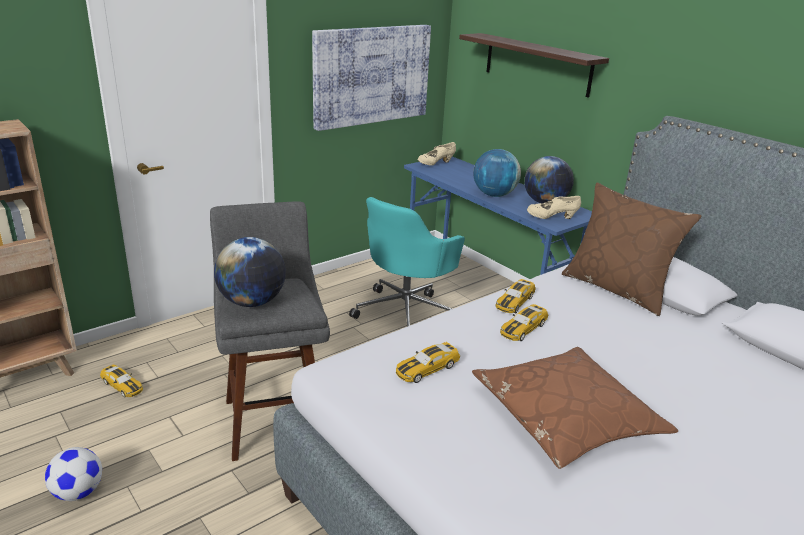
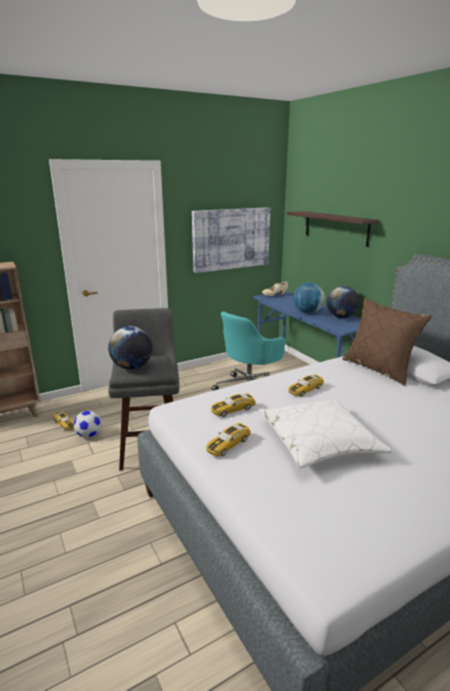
camera: 10 degrees right, 5 degrees down
football [45,447,102,501] -> football moved to [74,411,102,438]
brown pillow [472,347,678,469] -> white pillow [259,399,393,468]
toy car [495,279,536,313] -> toy car moved to [206,423,251,456]
beige shoe [527,196,581,219] -> none

